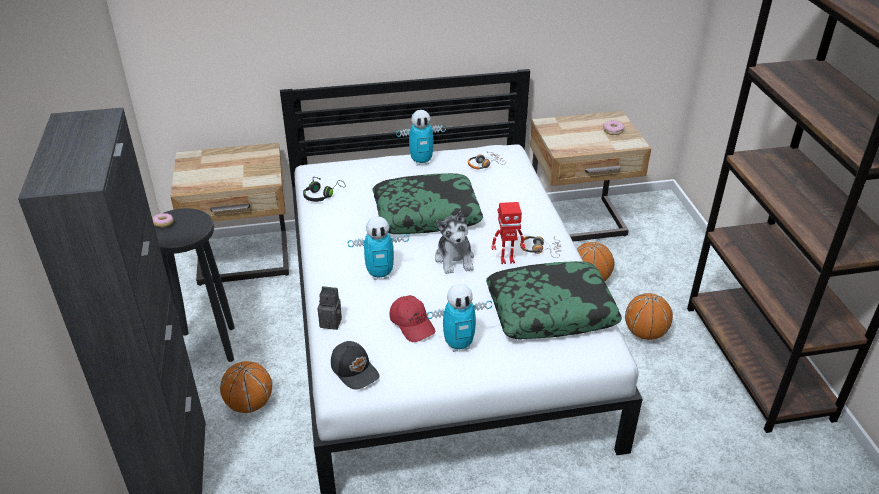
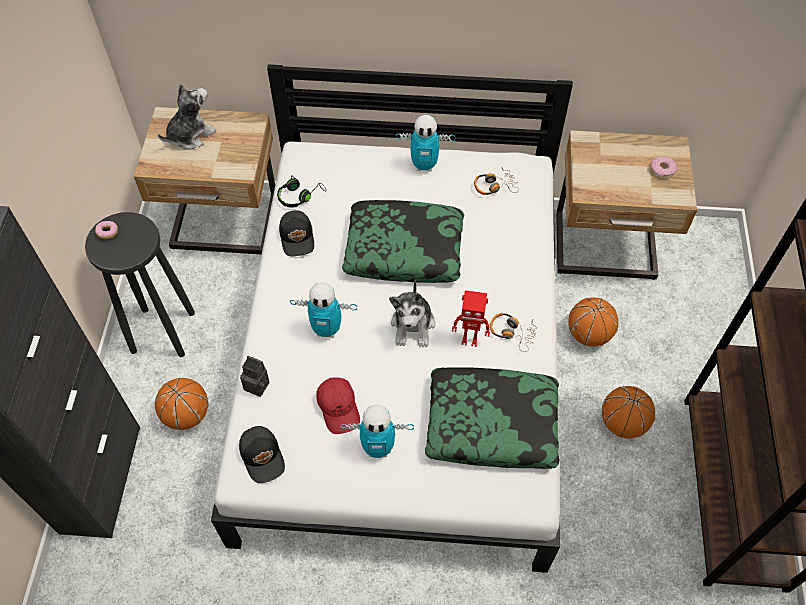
camera: 15 degrees right, 20 degrees up
none -> plush toy [158,84,216,150]
none -> black cap [279,210,314,256]

